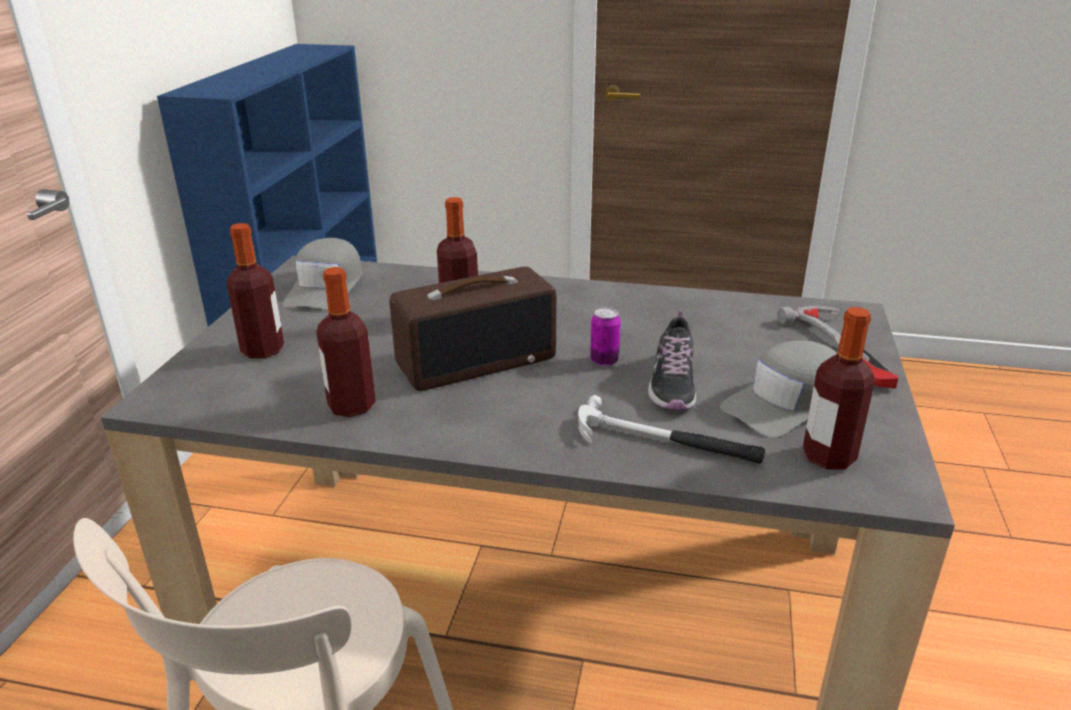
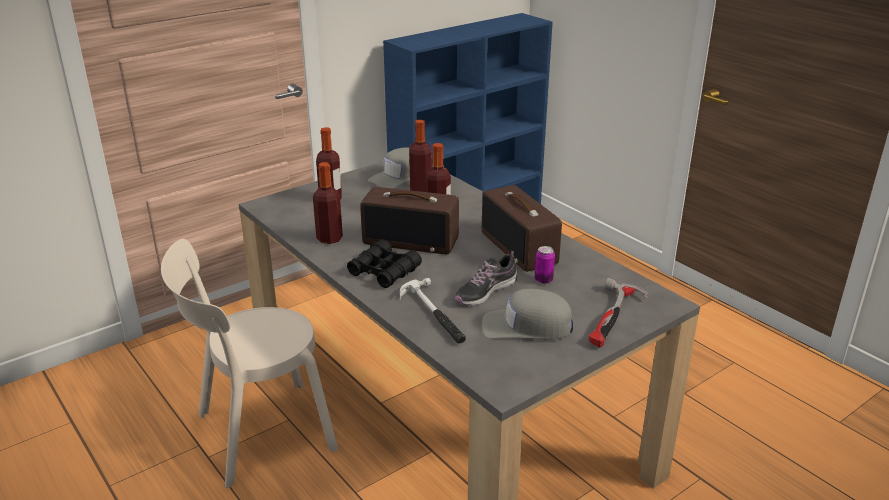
camera: 40 degrees right, 0 degrees up
can [590,308,621,366] -> can moved to [535,246,555,284]
bottle [803,307,875,470] -> bottle moved to [409,120,432,192]
none -> black binoculars [347,239,422,288]
none -> radio [482,185,562,272]

